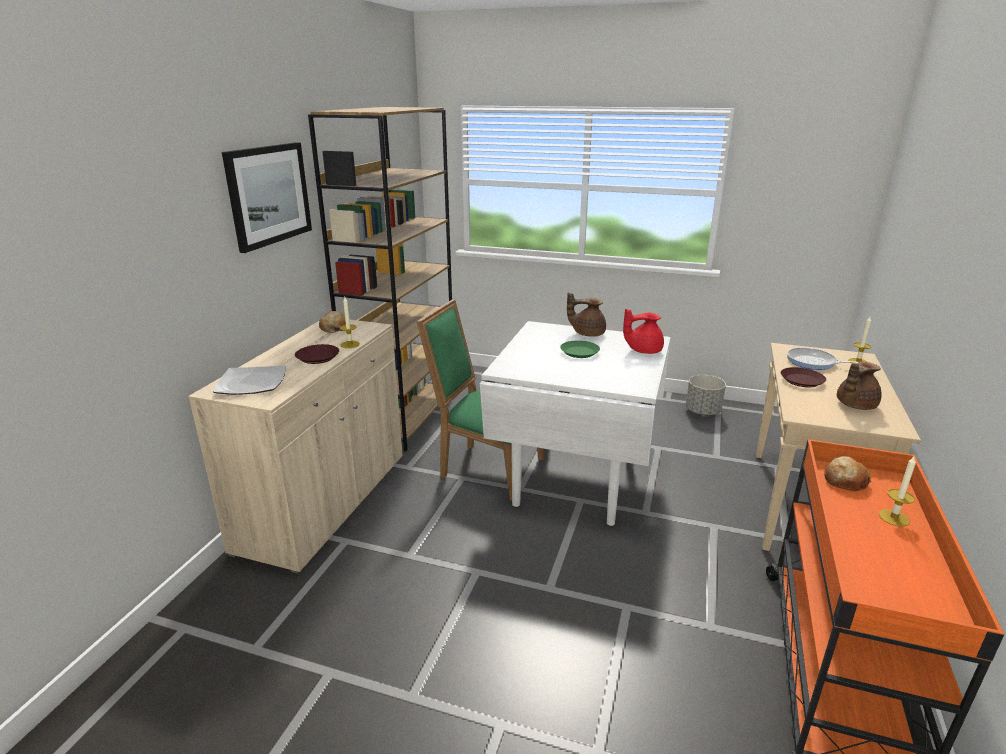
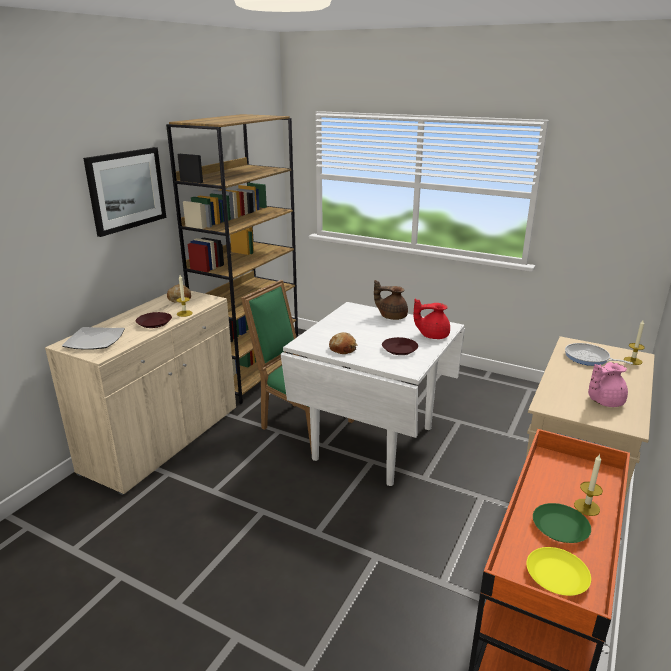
camera: 10 degrees right, 0 degrees up
green plate [560,340,600,358] -> green plate moved to [533,503,591,543]
grey planter [686,375,726,415] -> none
brown plate [781,367,826,387] -> brown plate moved to [382,337,418,355]
bread [824,456,871,491] -> bread moved to [329,332,357,354]
brown teapot [837,361,882,410] -> pink teapot [588,362,628,407]
none -> yellow plate [526,547,591,596]

